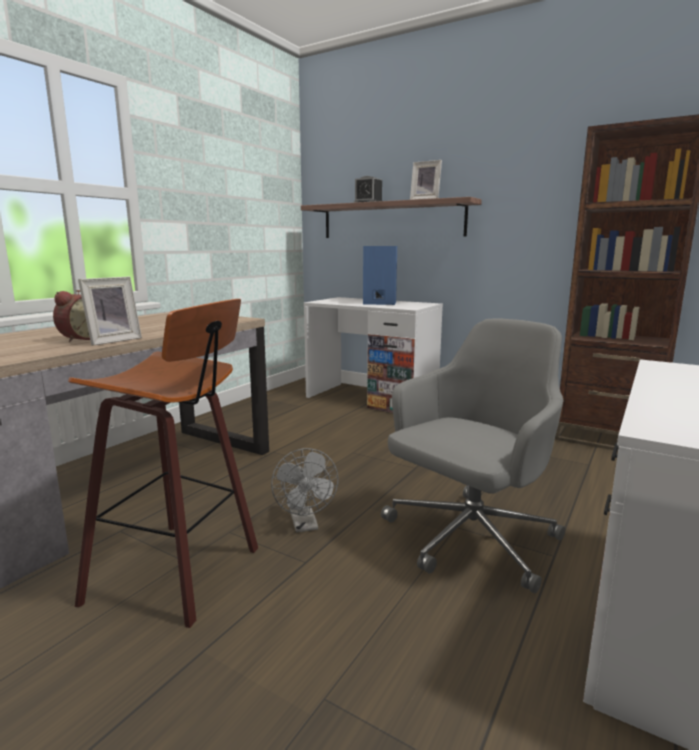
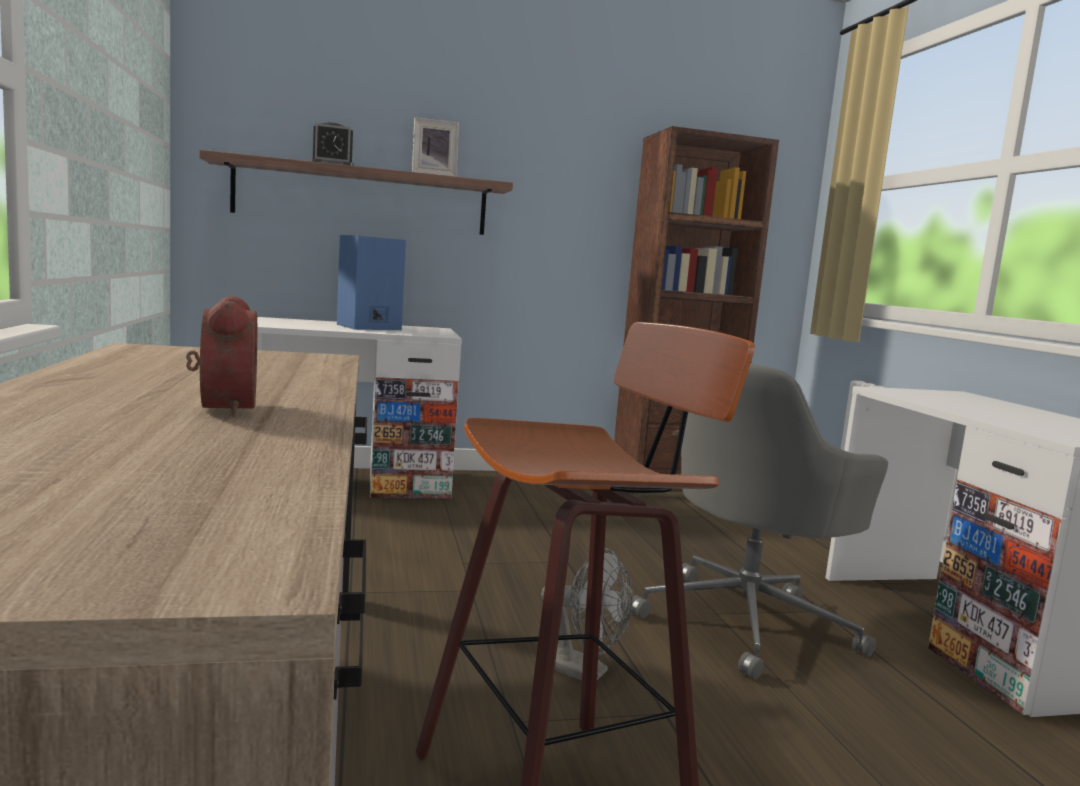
camera: 45 degrees left, 5 degrees down
picture frame [78,276,142,346] -> none
grey office chair [381,318,565,593] -> grey office chair turned 135 degrees counterclockwise [628,363,888,680]

